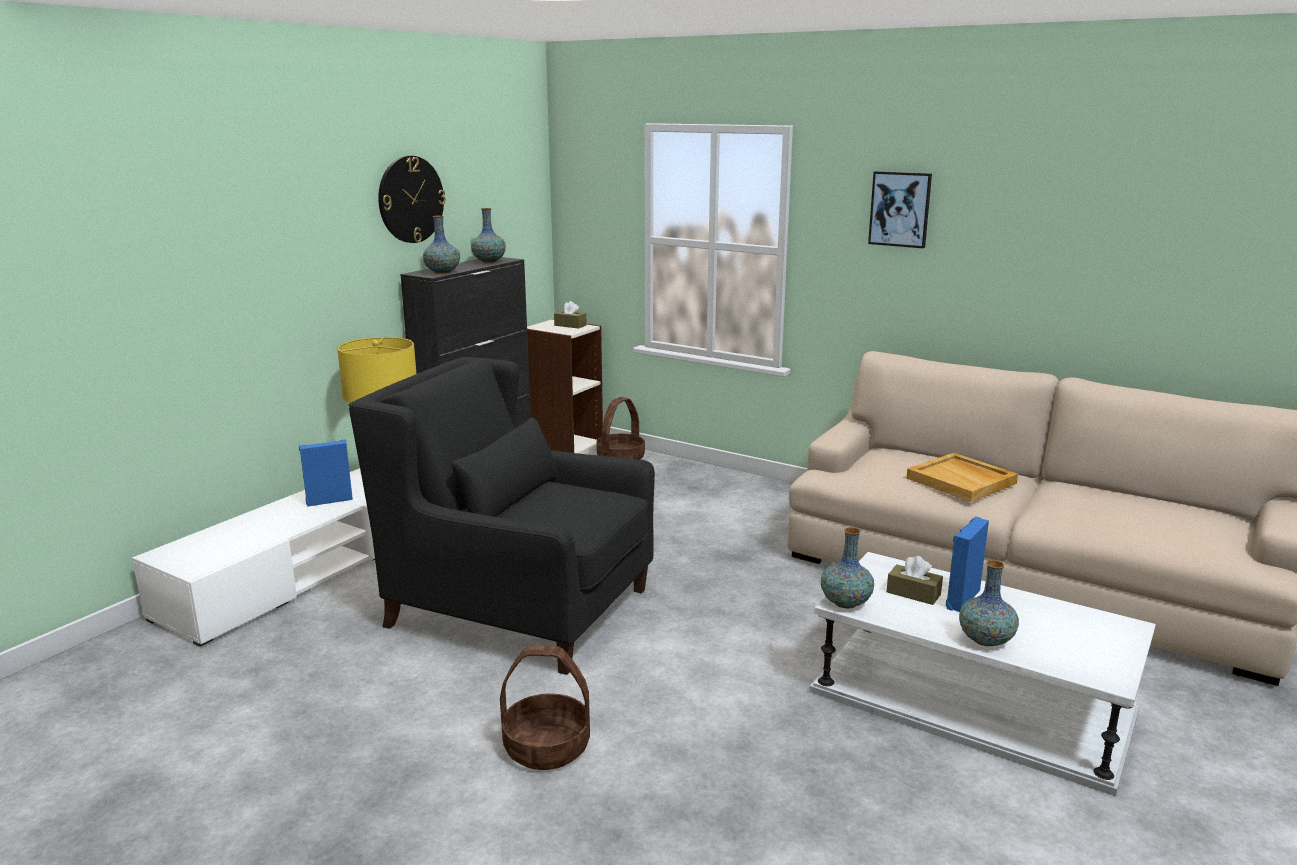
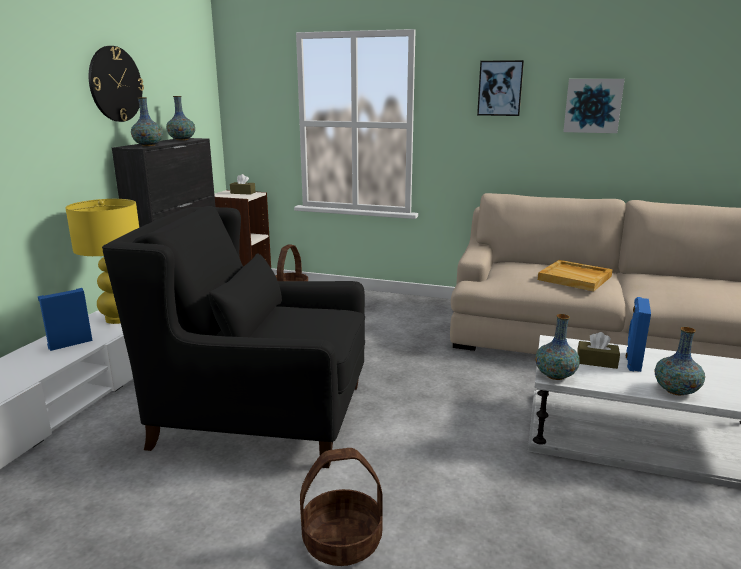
camera: 15 degrees left, 0 degrees up
none -> picture [563,79,625,133]

